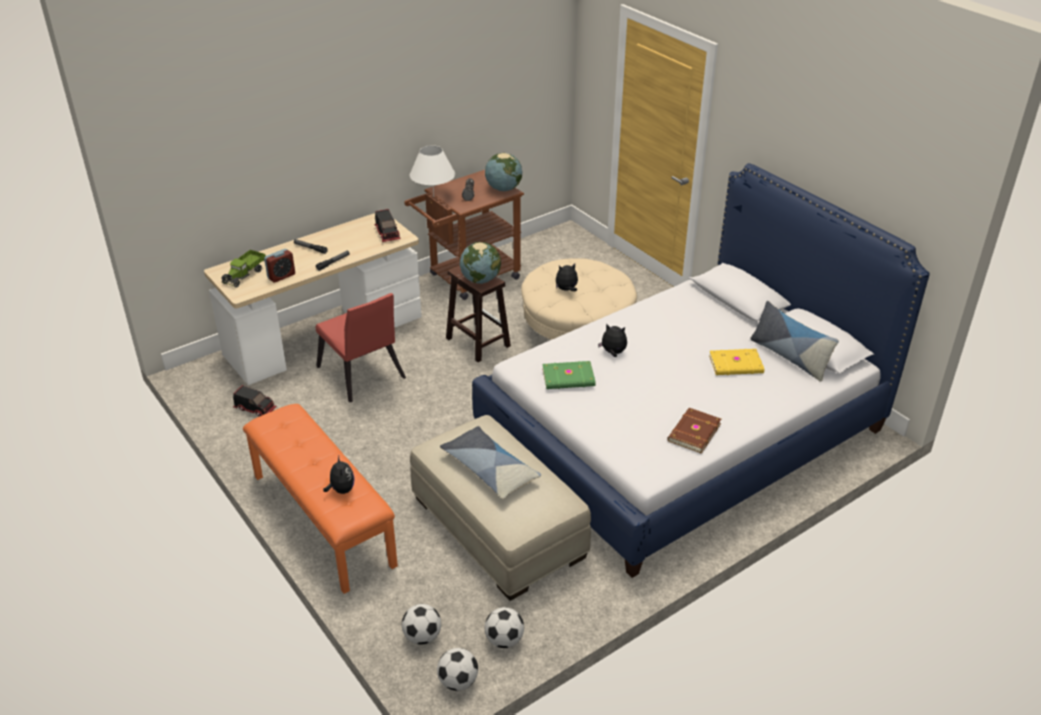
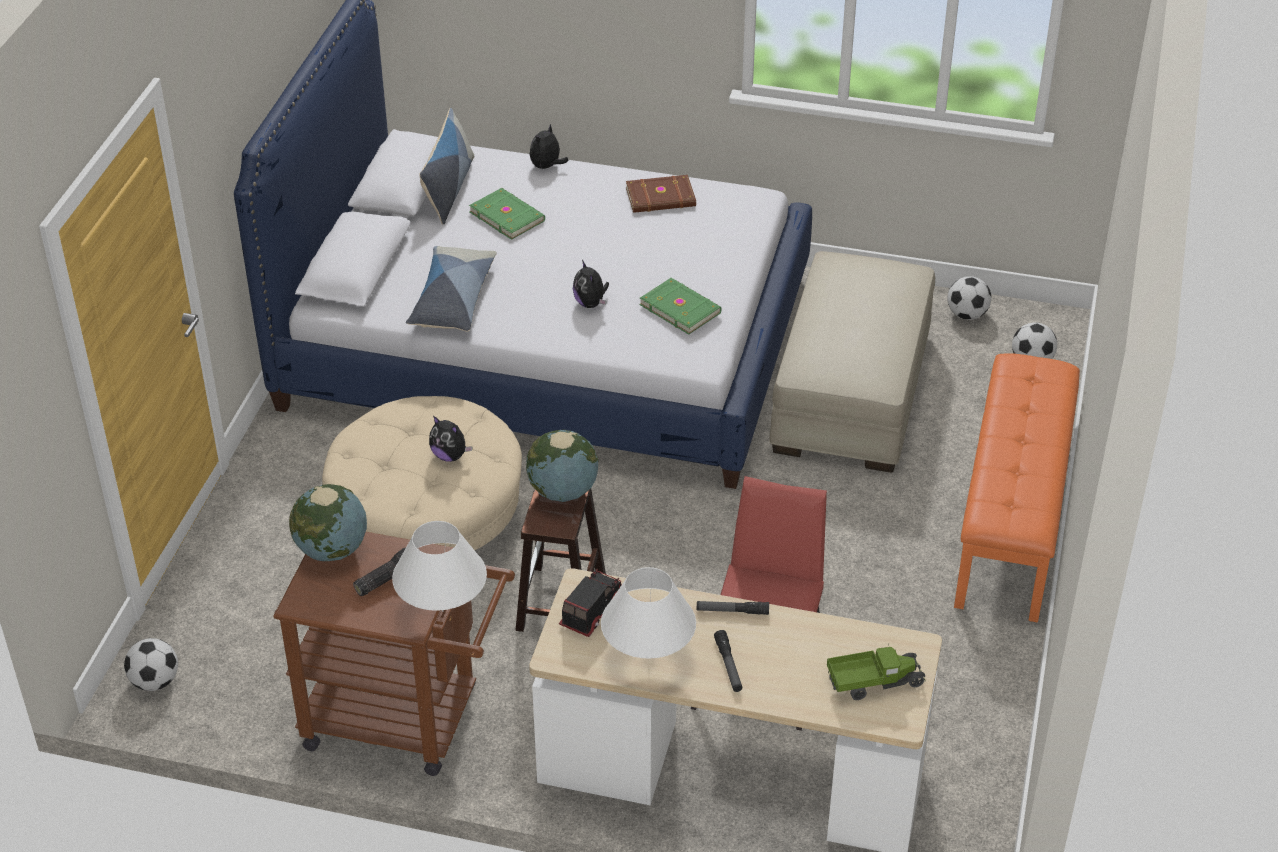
camera: 130 degrees left, 5 degrees up
toy truck [233,385,277,416] -> none
alarm clock [264,249,295,282] -> none
plush toy [323,456,354,494] -> plush toy moved to [530,124,569,169]
football [437,648,478,691] -> football moved to [124,638,178,691]
pillow [440,426,541,499] -> pillow moved to [406,246,497,332]
yellow book [709,349,764,375] -> green book [469,188,545,240]
none -> white table lamp [601,567,696,659]

